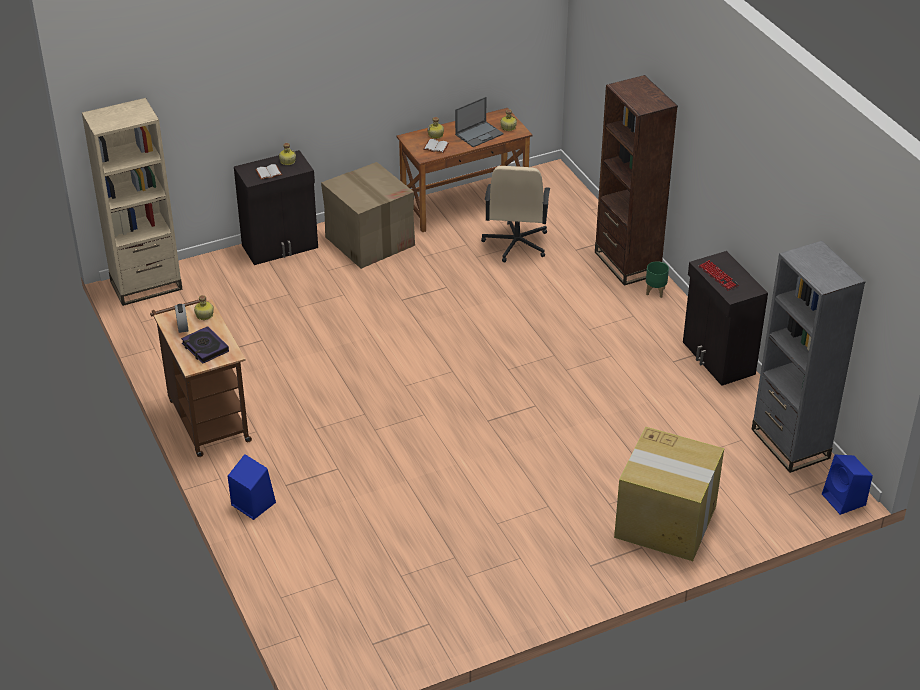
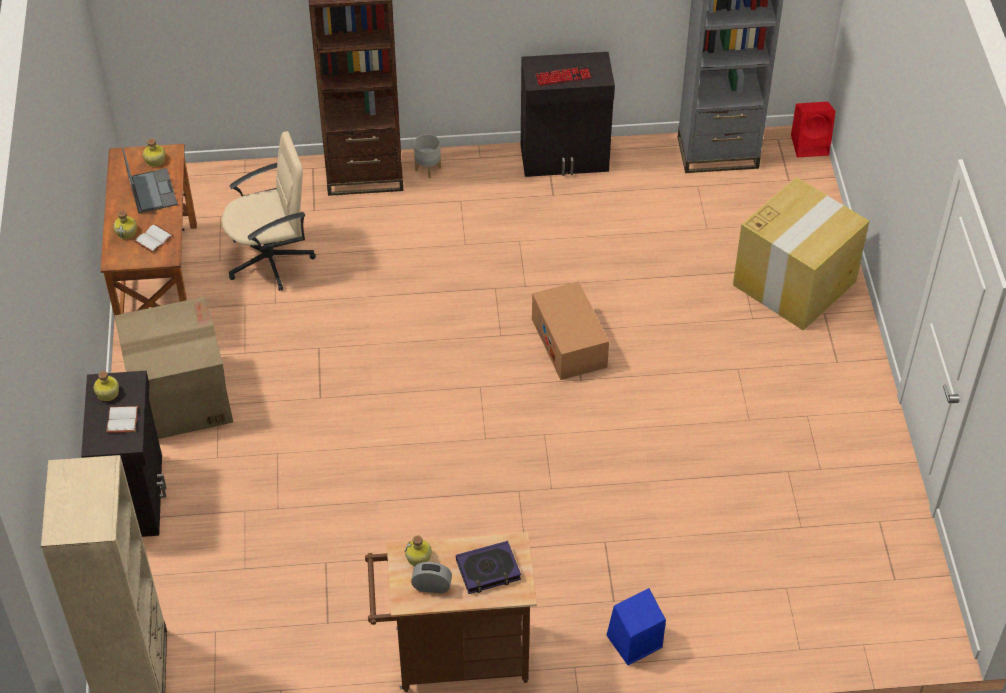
camera: 70 degrees left, 10 degrees up
beige office chair [481,166,550,263] -> beige office chair turned 45 degrees counterclockwise [222,131,316,291]
green planter [646,261,669,298] -> grey planter [414,134,441,178]
blue speaker [822,455,873,515] -> red speaker [791,102,836,158]
none -> cardboard box [532,281,609,380]

